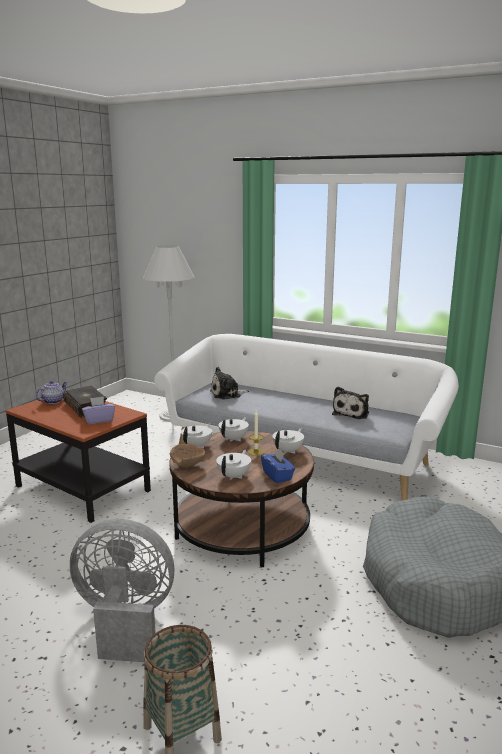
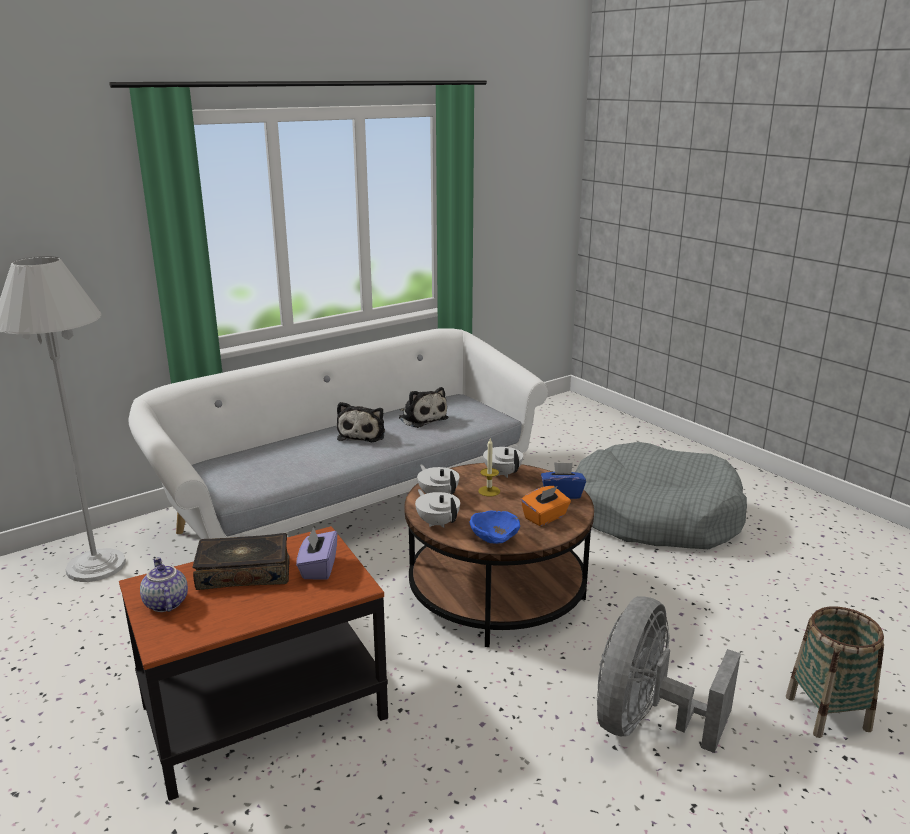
camera: 65 degrees left, 5 degrees up
brown bowl [170,444,205,468] -> blue bowl [469,511,520,544]
plush toy [210,367,249,399] -> plush toy moved to [337,402,385,442]
white teapot [216,450,251,480] -> orange tissue box [521,486,571,526]

